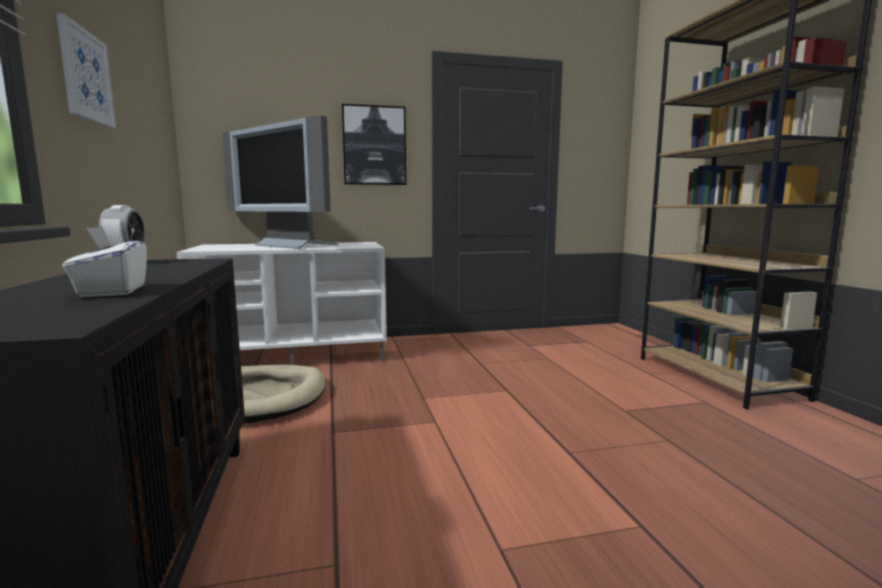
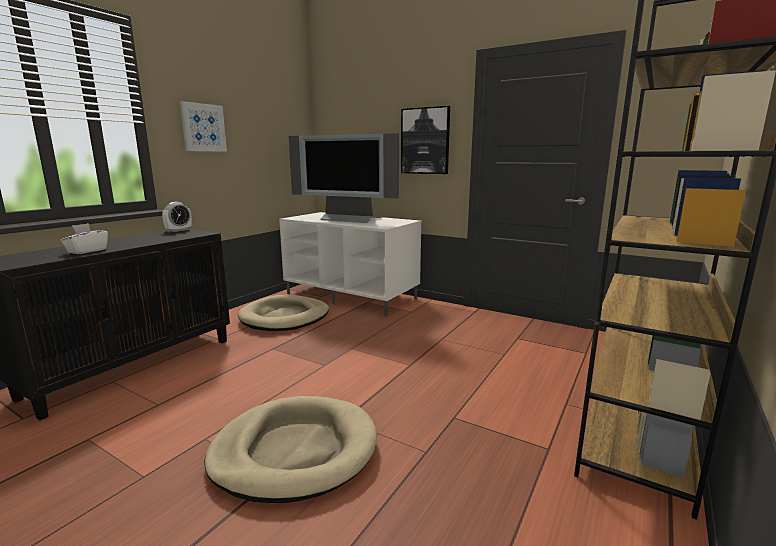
camera: 45 degrees right, 5 degrees up
television [222,116,338,249] -> television turned 60 degrees counterclockwise [289,133,399,223]
none -> beige dog bed [205,396,377,503]

